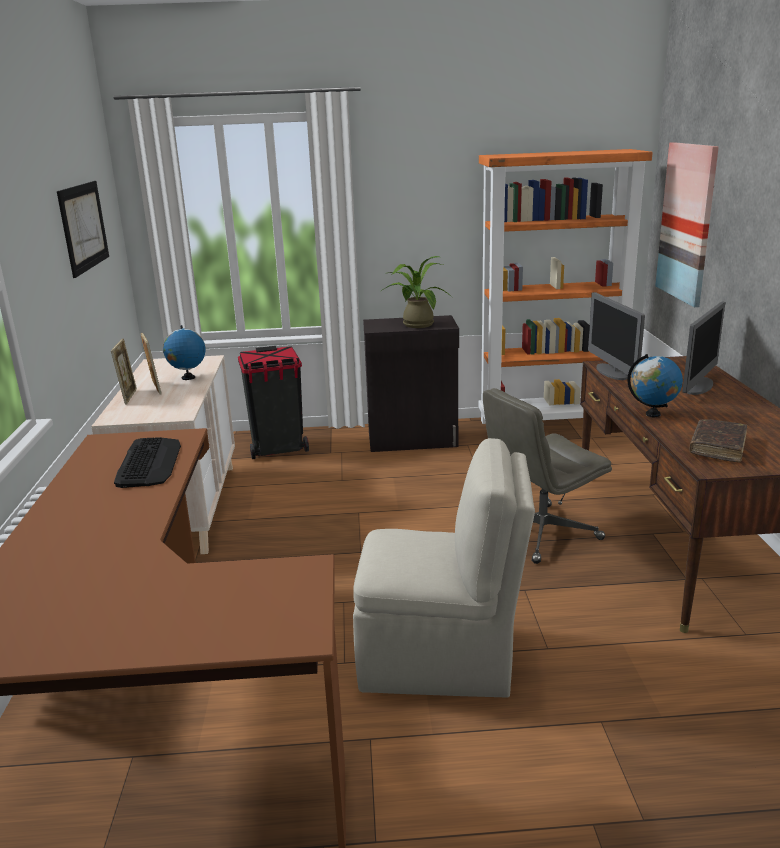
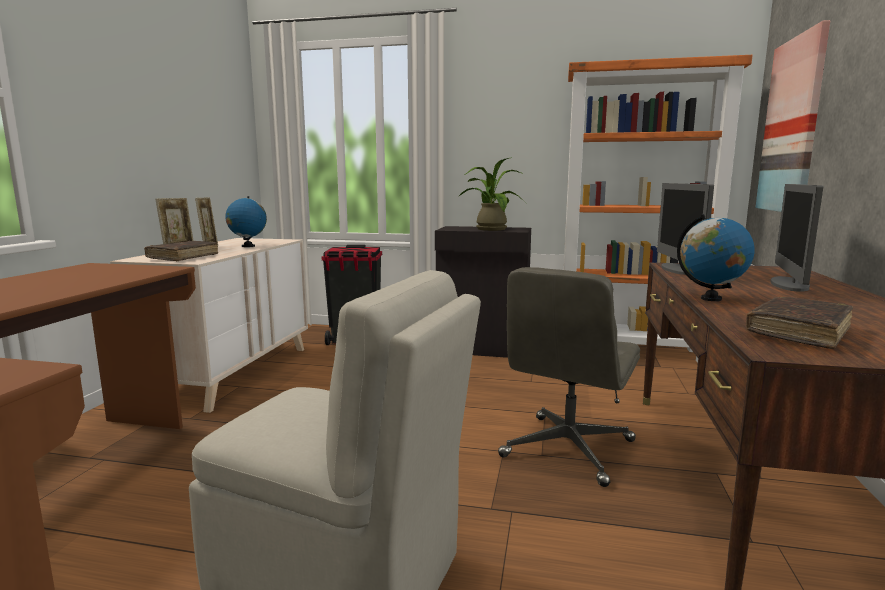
camera: 15 degrees right, 10 degrees down
picture [57,181,109,278] -> none
keyboard [114,437,181,488] -> none
grey office chair [483,388,612,564] -> grey office chair turned 45 degrees counterclockwise [498,267,640,487]
monitor [682,301,725,395] -> monitor turned 150 degrees clockwise [770,184,823,292]
none -> brown book [144,241,218,261]

